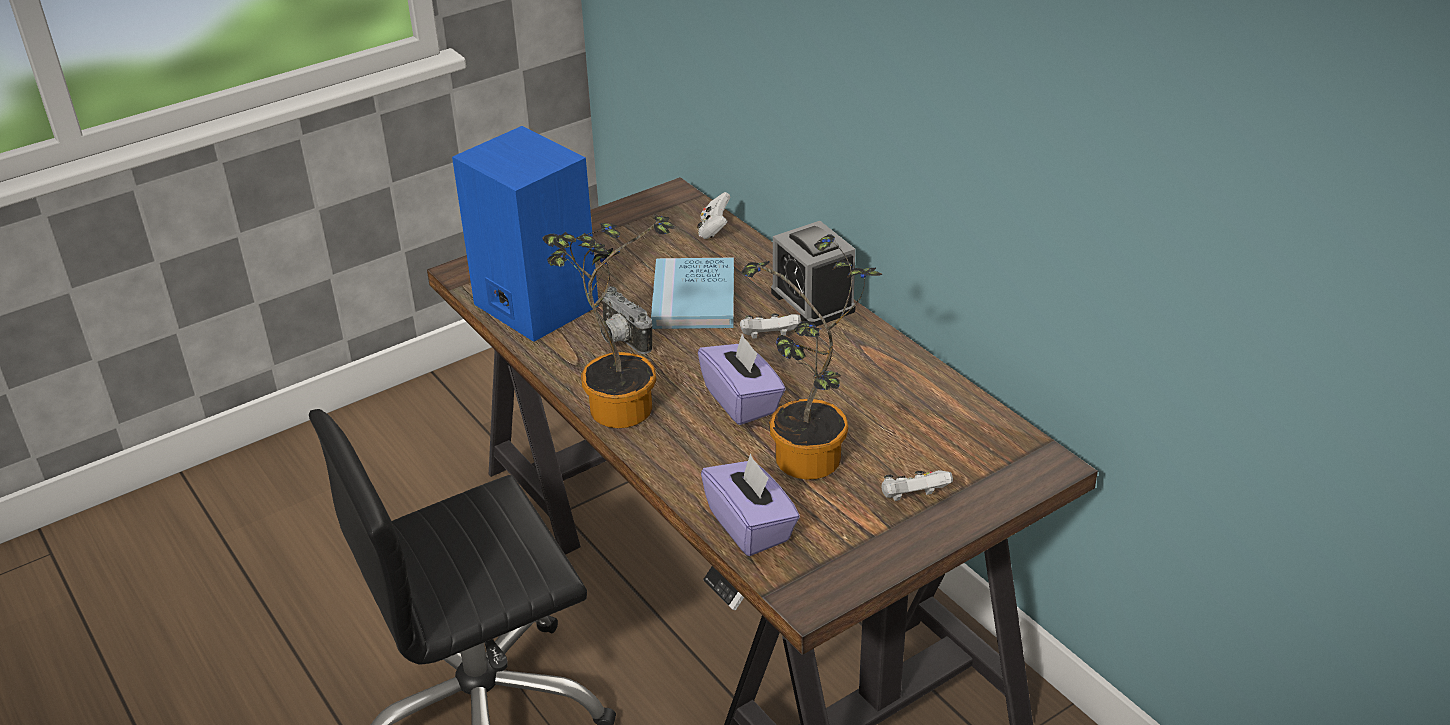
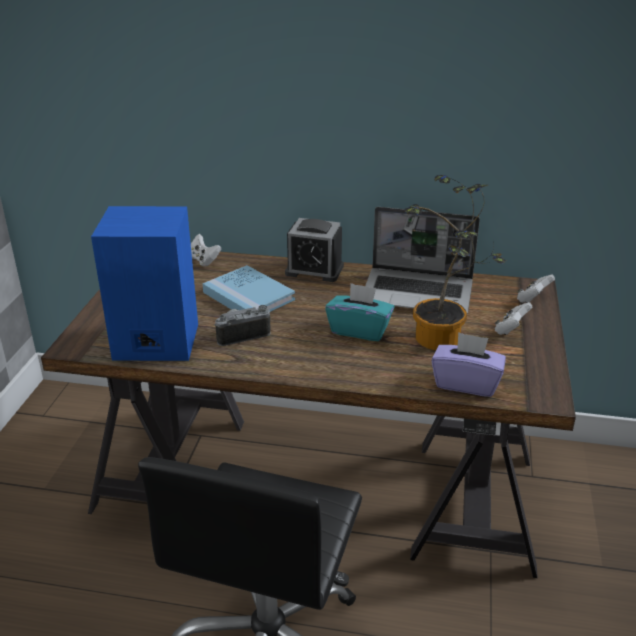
camera: 45 degrees left, 5 degrees down
potted plant [542,216,674,428] -> none
camera [600,286,652,354] -> camera turned 150 degrees clockwise [214,305,271,346]
purple tissue box [698,334,786,425] -> turquoise tissue box [325,283,395,341]
white game controller [740,313,801,339] -> white game controller moved to [517,274,555,303]
none -> laptop [365,207,480,314]

